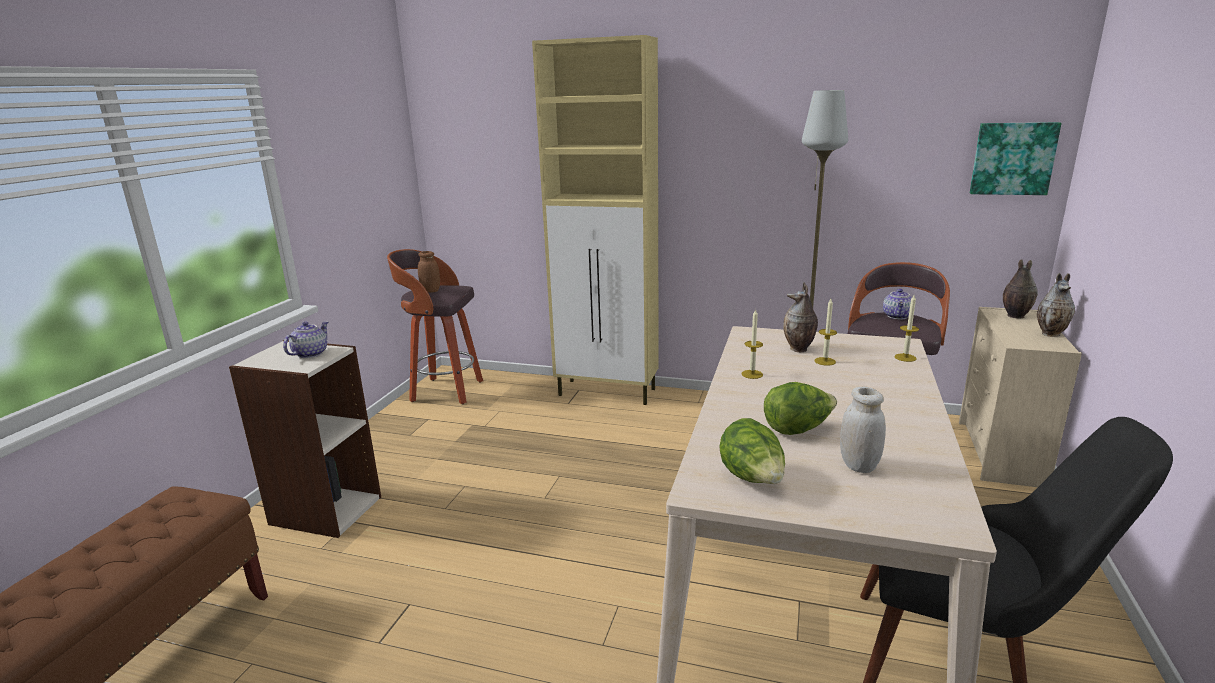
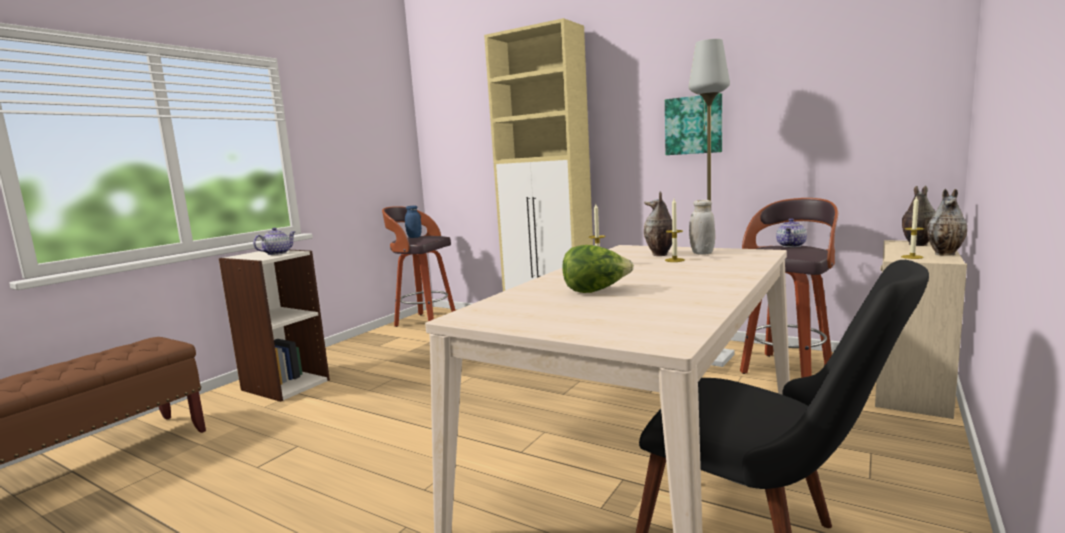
camera: 15 degrees right, 10 degrees down
brown jar [418,251,440,293] -> blue jar [405,206,422,238]
lettuce [719,418,785,484] -> none
white jar [840,387,886,473] -> white jar moved to [689,200,715,255]
candle [894,295,919,362] -> candle moved to [901,196,924,259]
picture [970,122,1061,195] -> picture moved to [665,93,722,155]

